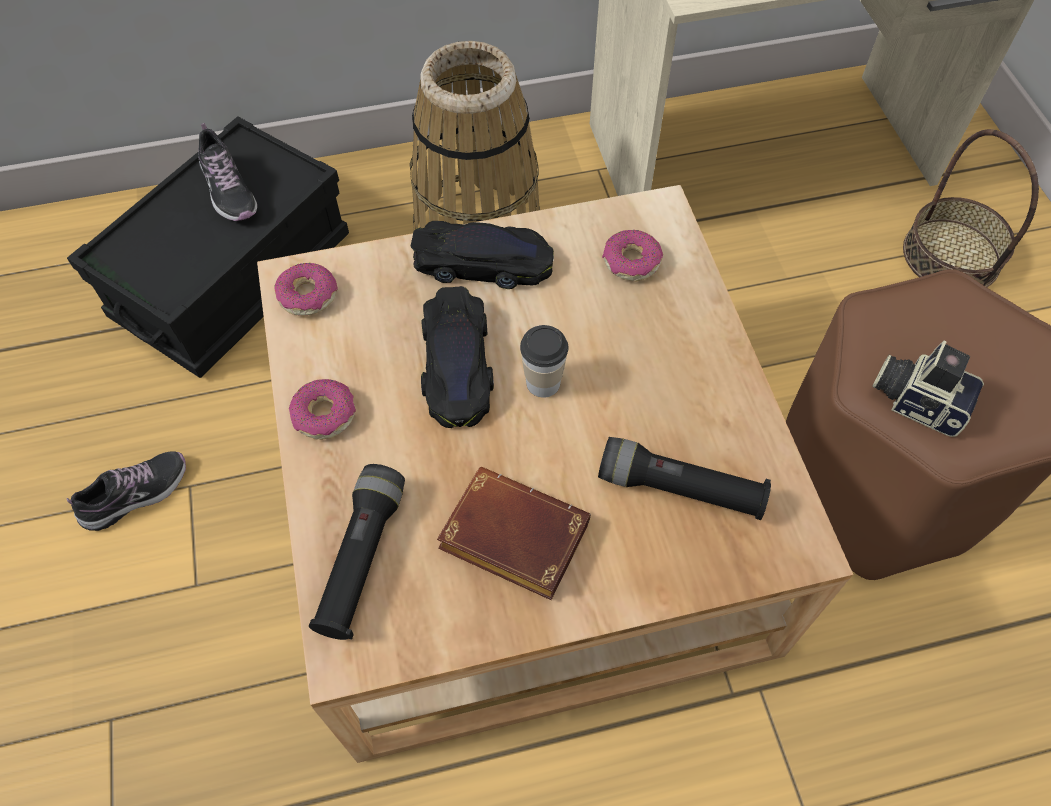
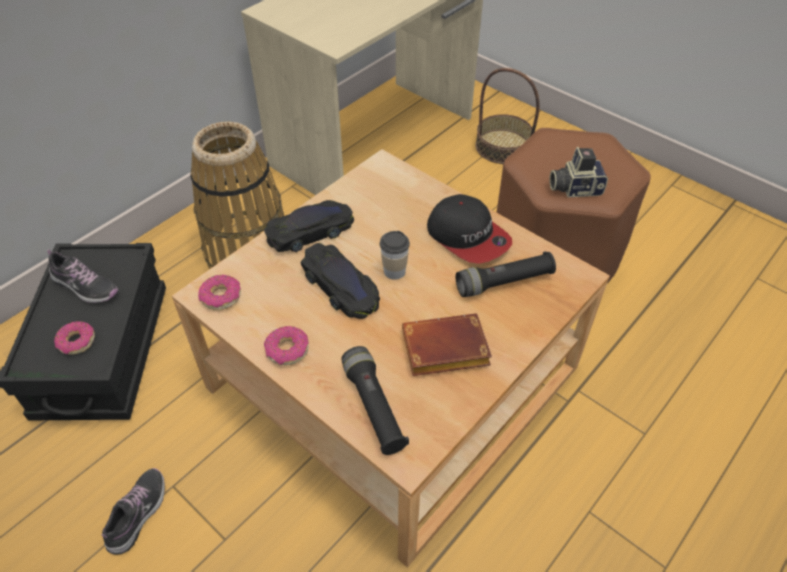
camera: 35 degrees left, 10 degrees down
donut [602,230,663,281] -> donut moved to [54,322,95,355]
none -> cap [427,194,512,264]

